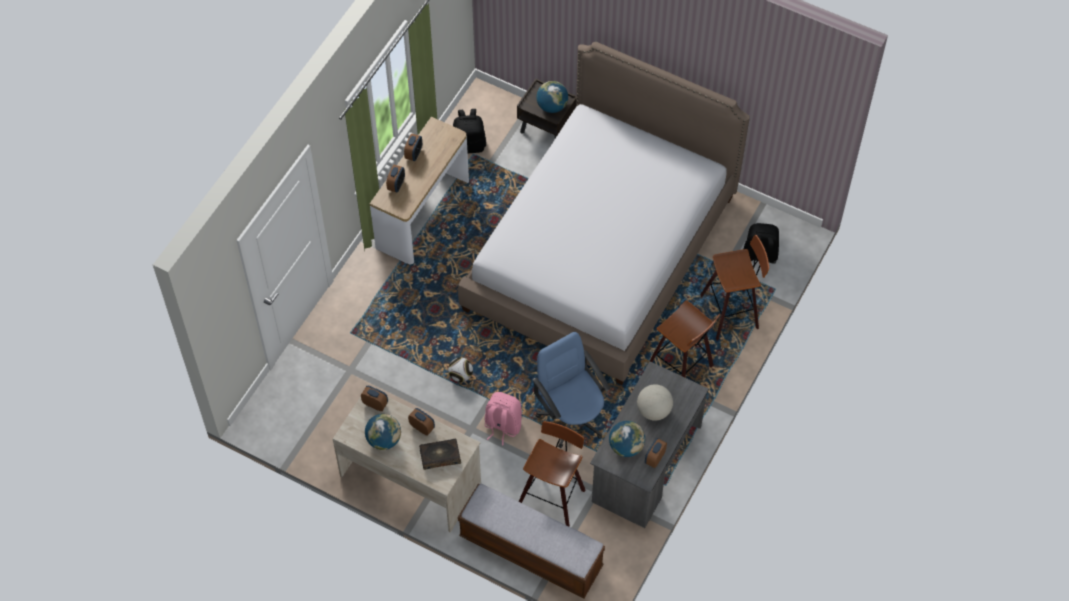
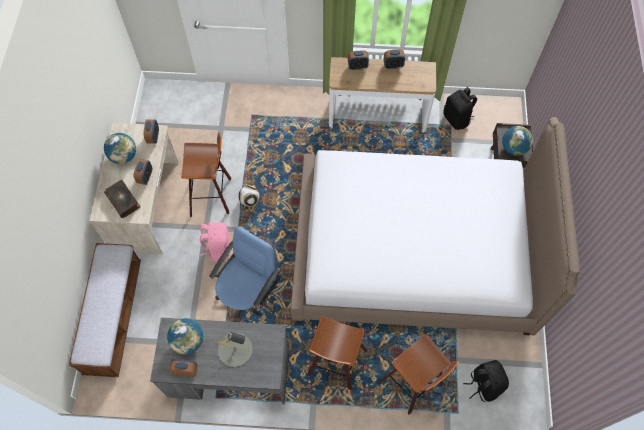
camera: 65 degrees right, 5 degrees up
stool [519,421,586,527] -> stool moved to [181,132,231,217]
globe [637,384,673,421] -> grey table lamp [215,332,252,367]

